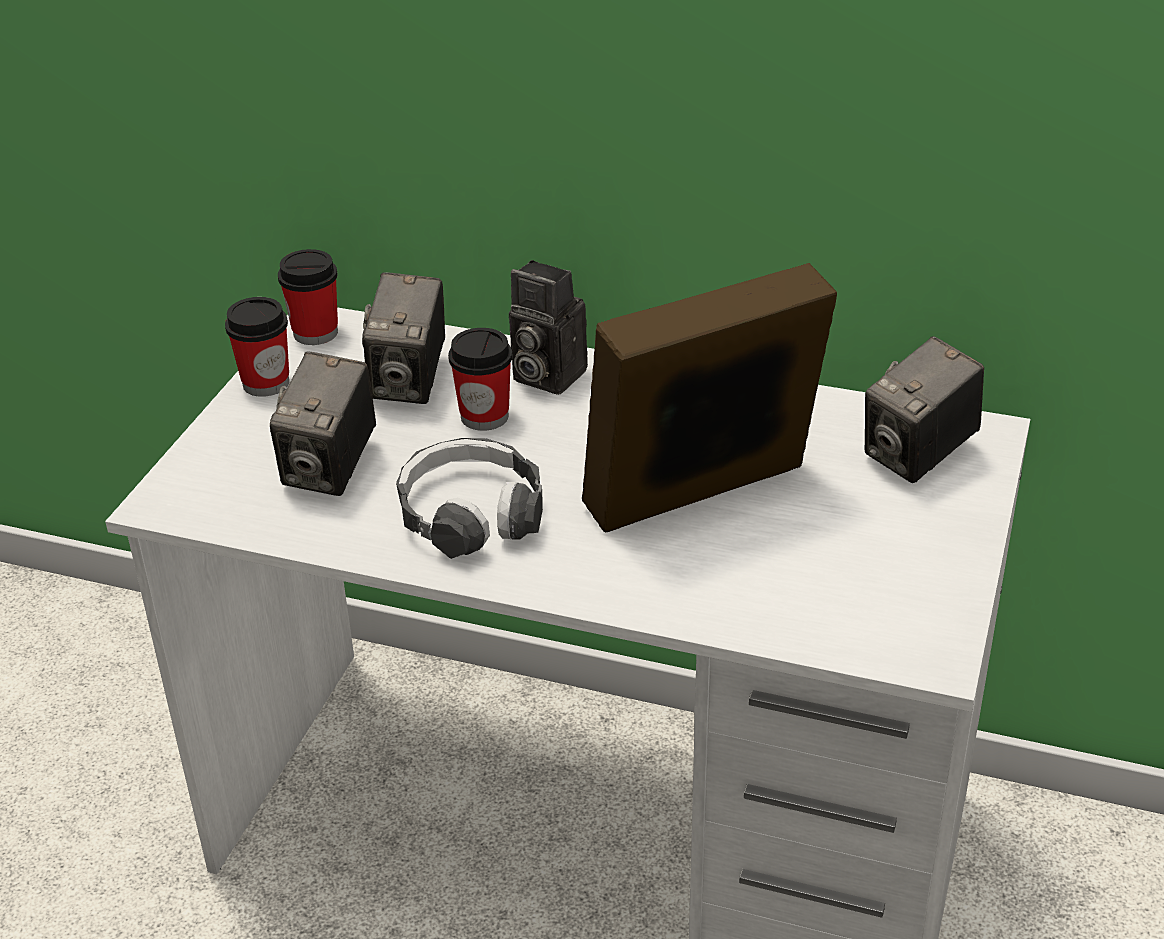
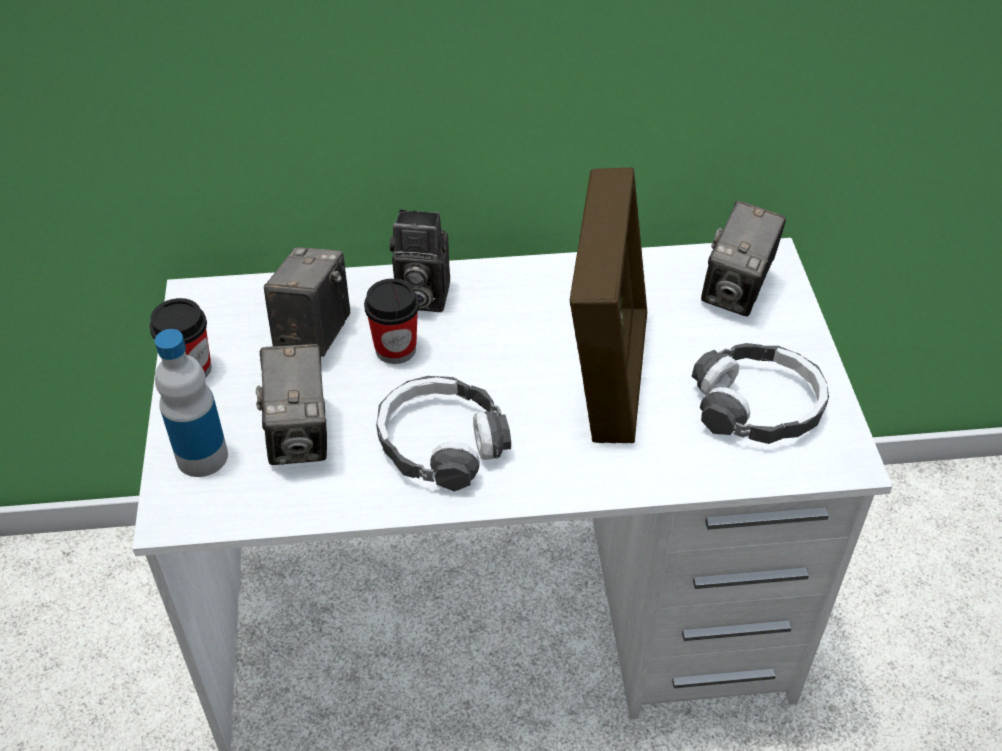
camera: 25 degrees left, 10 degrees up
cup [278,249,338,345] -> none
camera [362,272,445,404] -> camera turned 150 degrees counterclockwise [264,247,350,357]
picture frame [582,263,837,533] -> picture frame turned 150 degrees clockwise [570,167,647,443]
none -> bottle [155,329,228,477]
none -> headphones [692,343,829,444]

